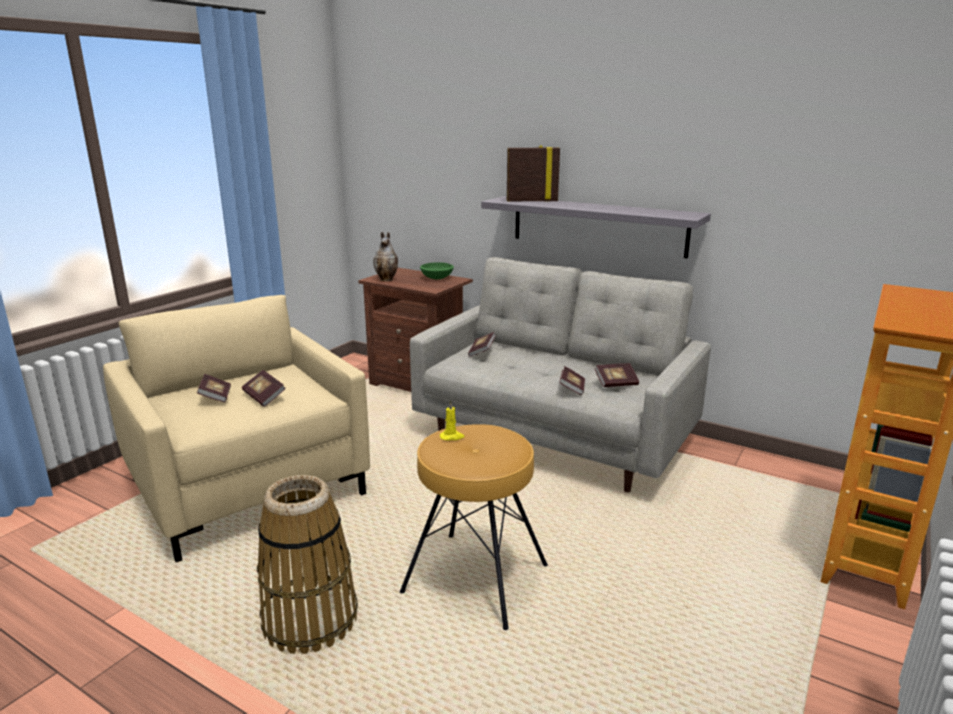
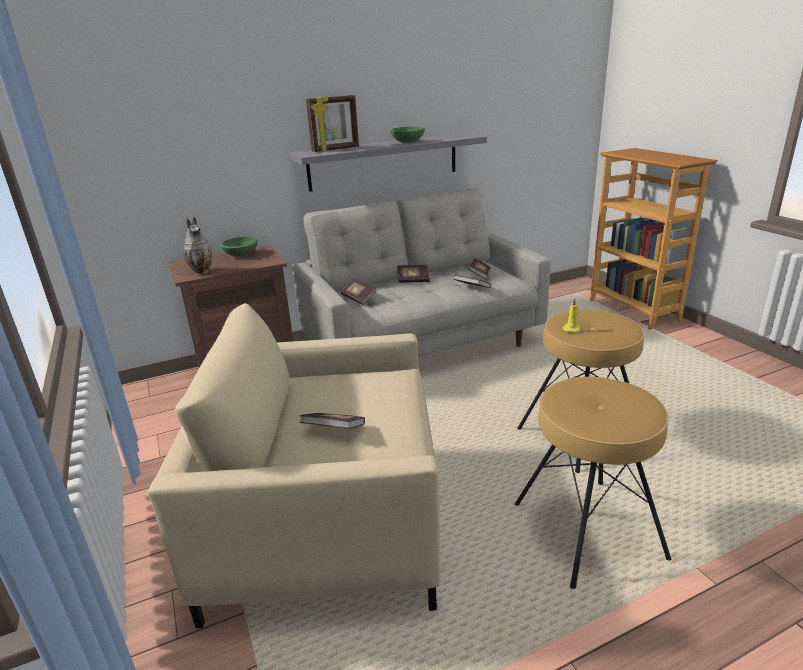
camera: 55 degrees left, 5 degrees up
book [242,370,286,407] -> book moved to [397,265,430,283]
basket [257,475,358,654] -> brown stool [515,377,671,589]
picture frame [507,145,560,201] -> picture frame turned 150 degrees counterclockwise [306,95,359,152]
none -> green bowl [390,127,425,143]

